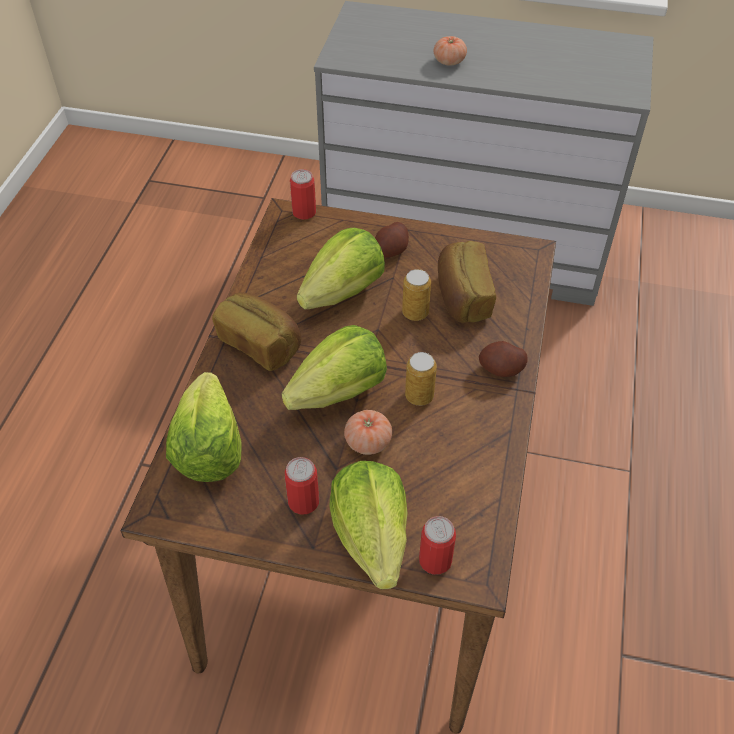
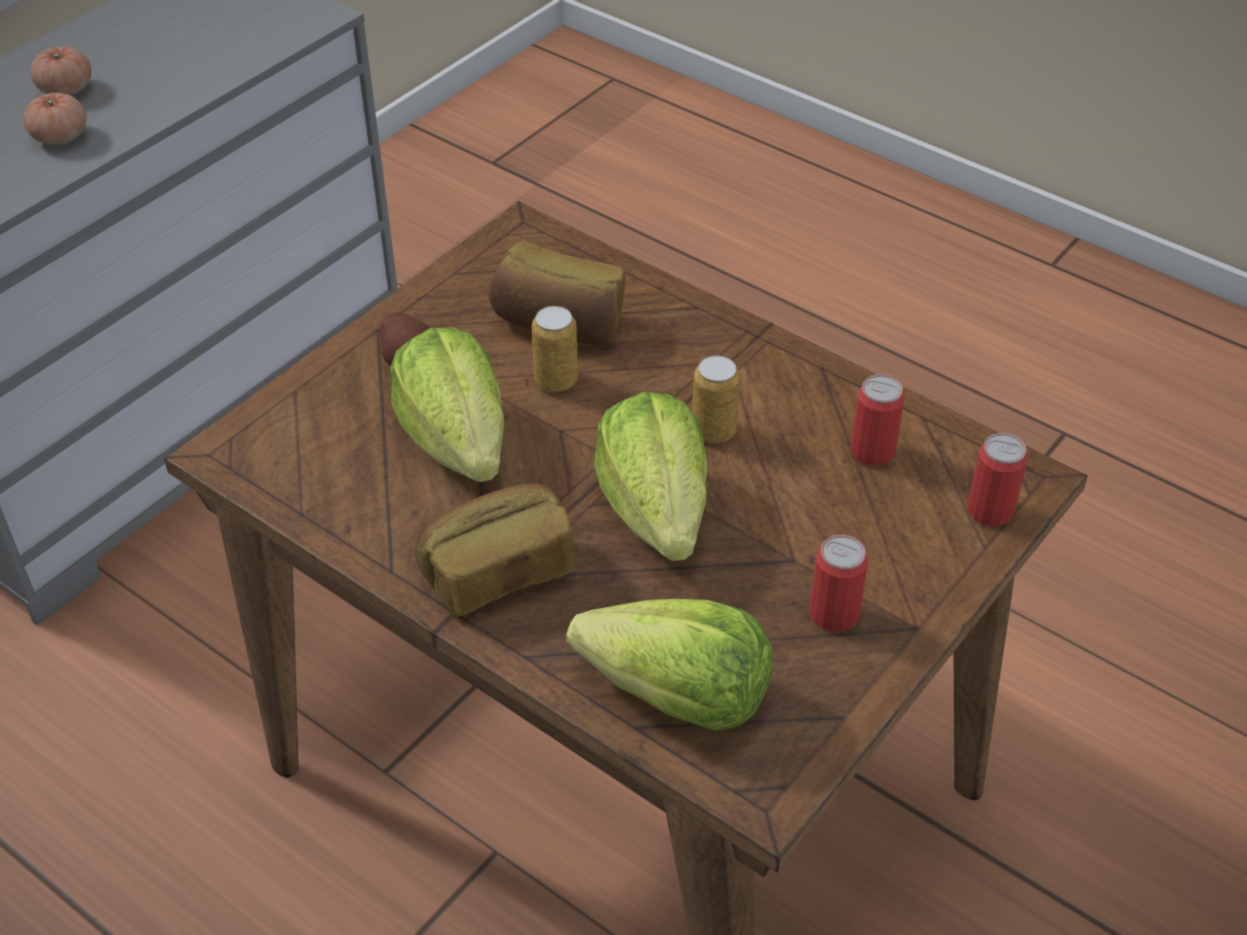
camera: 65 degrees left, 5 degrees down
can [290,169,316,220] -> can moved to [850,374,905,465]
lettuce [330,461,408,589] -> none
tomato [344,410,392,455] -> tomato moved to [31,47,91,95]
potato [479,341,528,377] -> none

